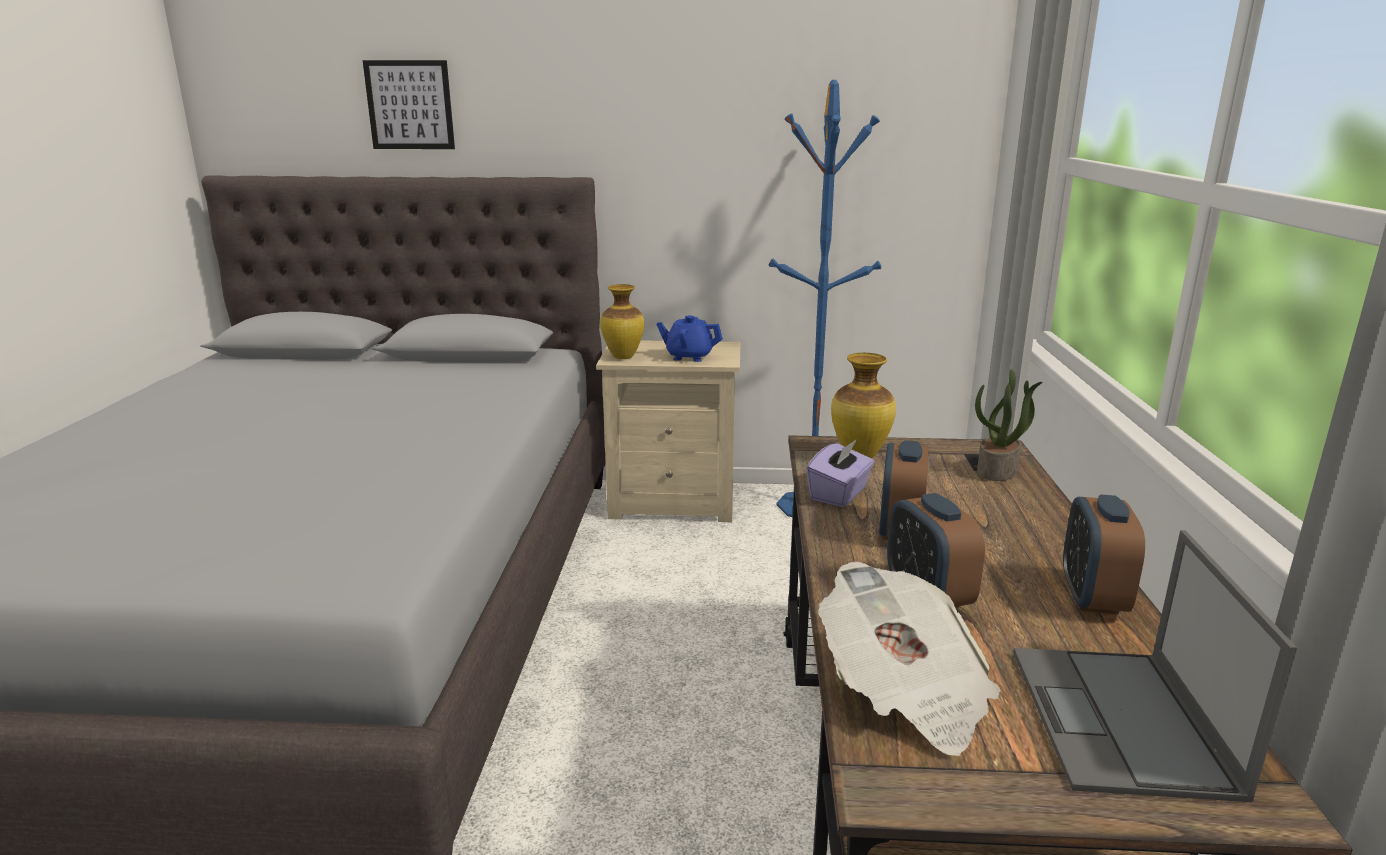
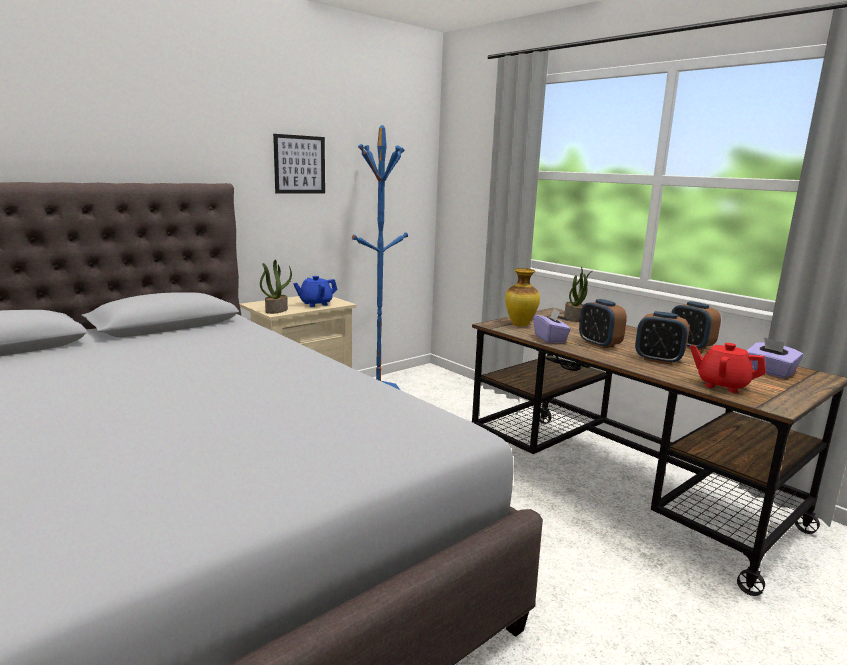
camera: 45 degrees left, 5 degrees down
picture [363,60,455,149] -> picture moved to [273,134,325,194]
vase [600,284,644,359] -> potted plant [260,260,292,314]
newspaper [818,561,1001,756] -> red teapot [690,343,766,393]
laptop [1013,530,1297,802] -> purple tissue box [746,337,803,378]

